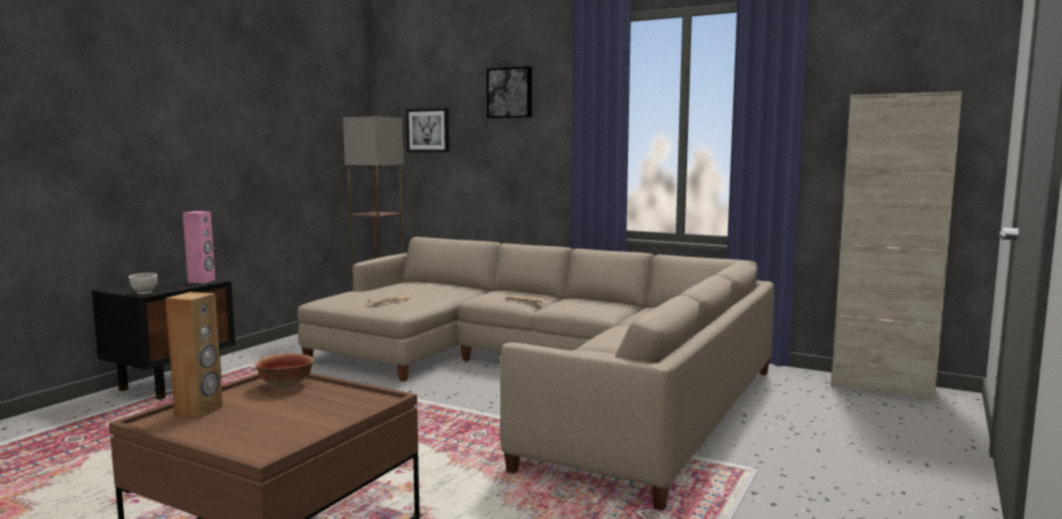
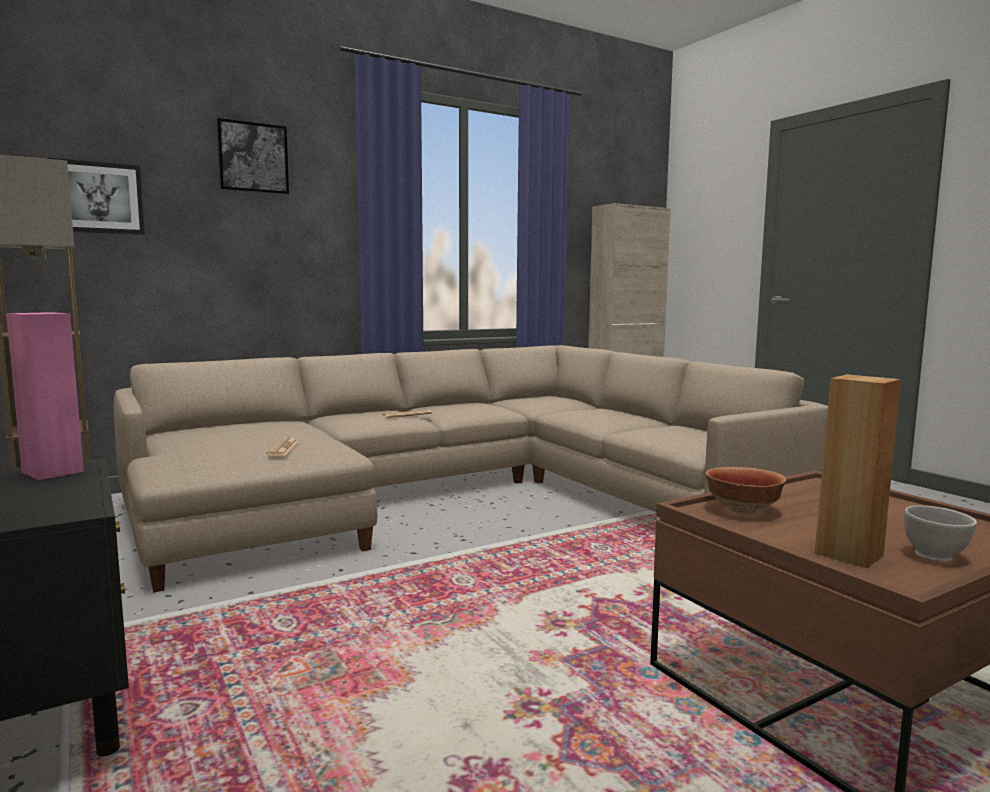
camera: 60 degrees left, 0 degrees up
white bowl [129,273,157,294] -> white bowl moved to [904,505,977,562]

